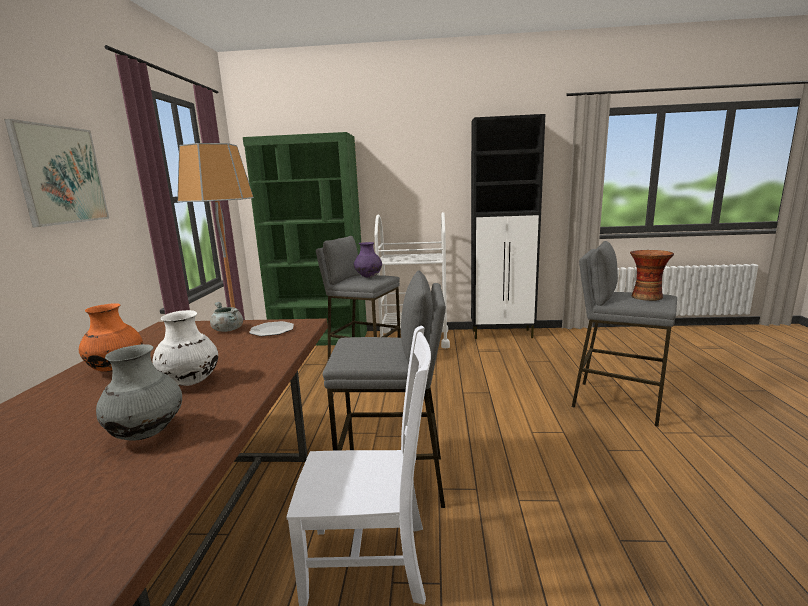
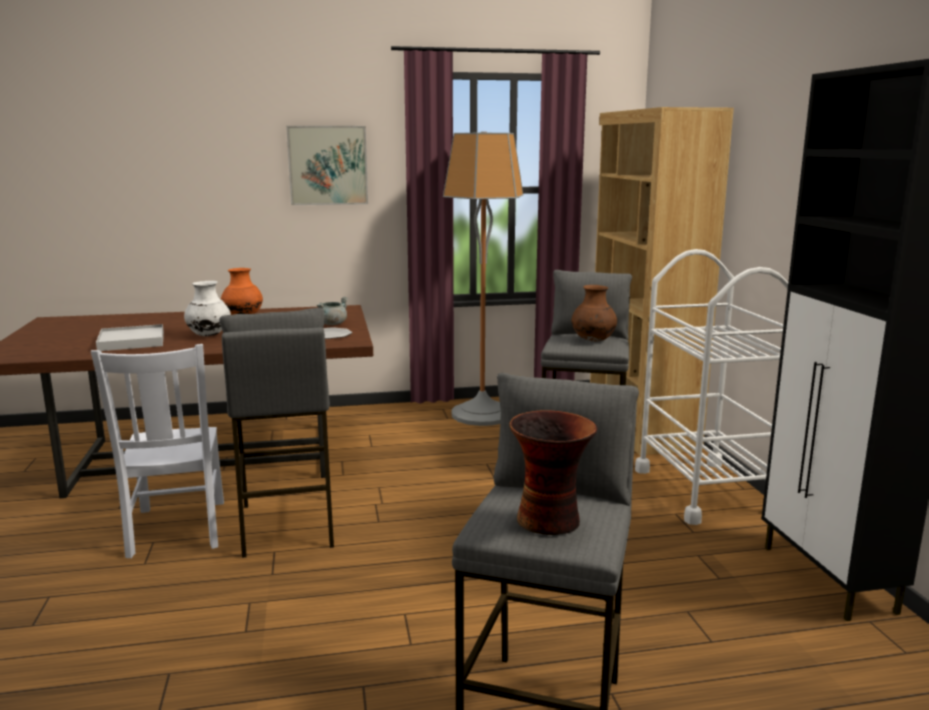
camera: 75 degrees right, 0 degrees up
grey vase [96,344,182,440] -> white tray [96,324,164,351]
green bookcase [243,132,367,346] -> brown bookcase [590,107,734,455]
purple vase [354,242,382,277] -> brown vase [571,285,617,342]

